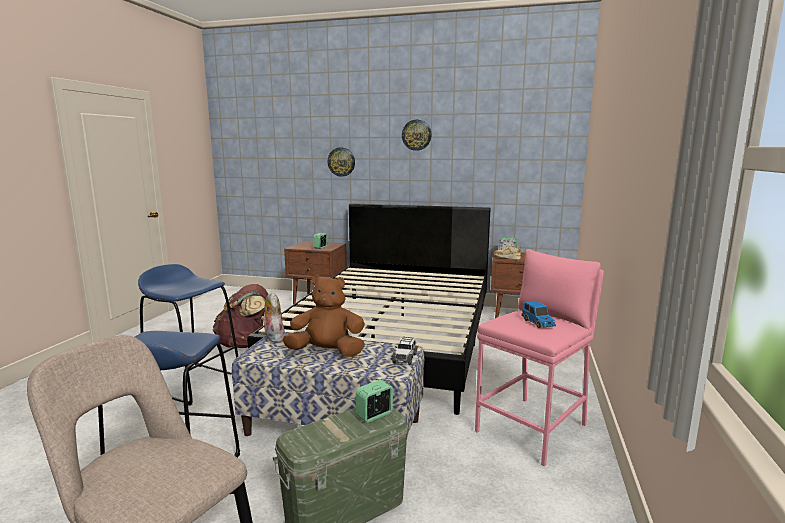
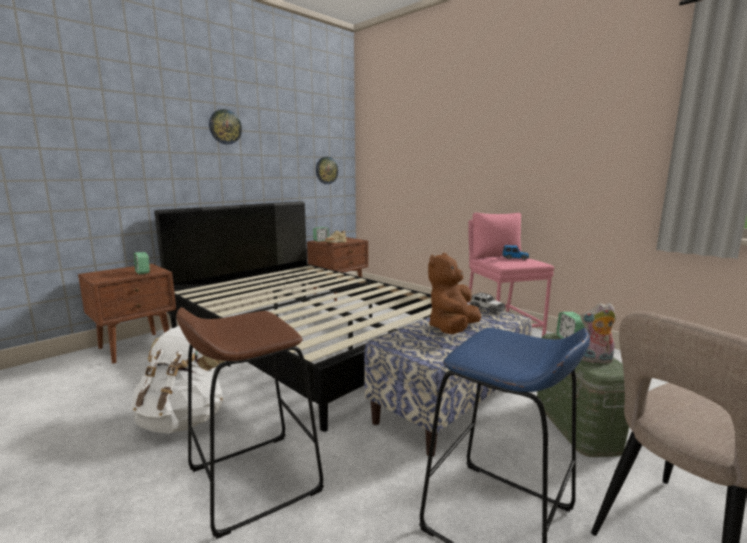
camera: 60 degrees left, 0 degrees up
blue stool [138,264,238,406] -> brown stool [176,307,324,539]
brown backpack [212,284,268,348] -> white backpack [131,326,225,433]
plush toy [261,291,285,342] -> plush toy moved to [580,303,616,363]
wall clock [328,148,355,177] -> wall clock moved to [316,157,338,184]

